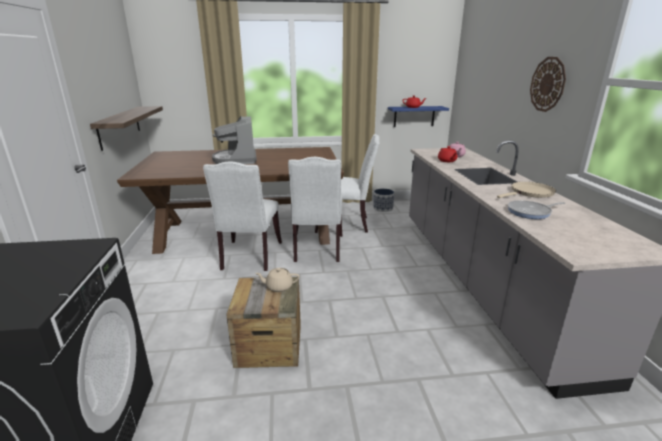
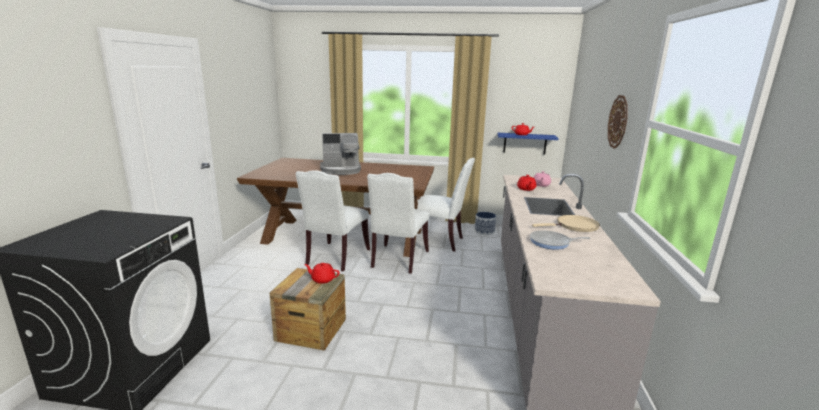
camera: 15 degrees right, 5 degrees down
shelf [90,106,163,151] -> none
coffee machine [212,116,257,164] -> coffee machine turned 105 degrees counterclockwise [320,133,361,175]
beige teapot [255,268,300,292] -> red teapot [304,263,340,284]

